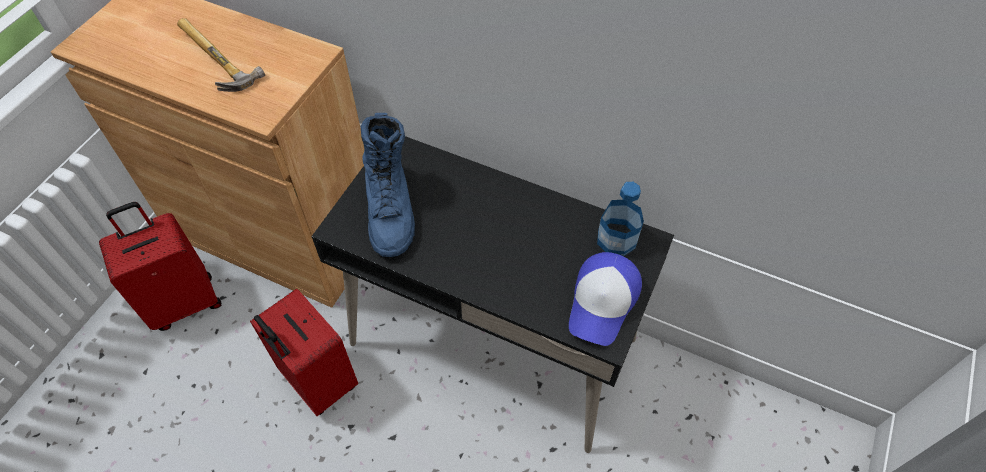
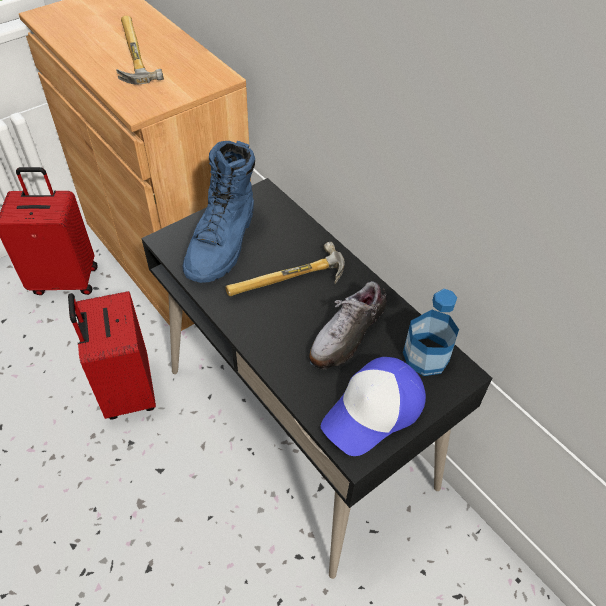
camera: 25 degrees right, 5 degrees down
none -> hammer [225,242,345,296]
none -> shoe [309,281,387,370]

